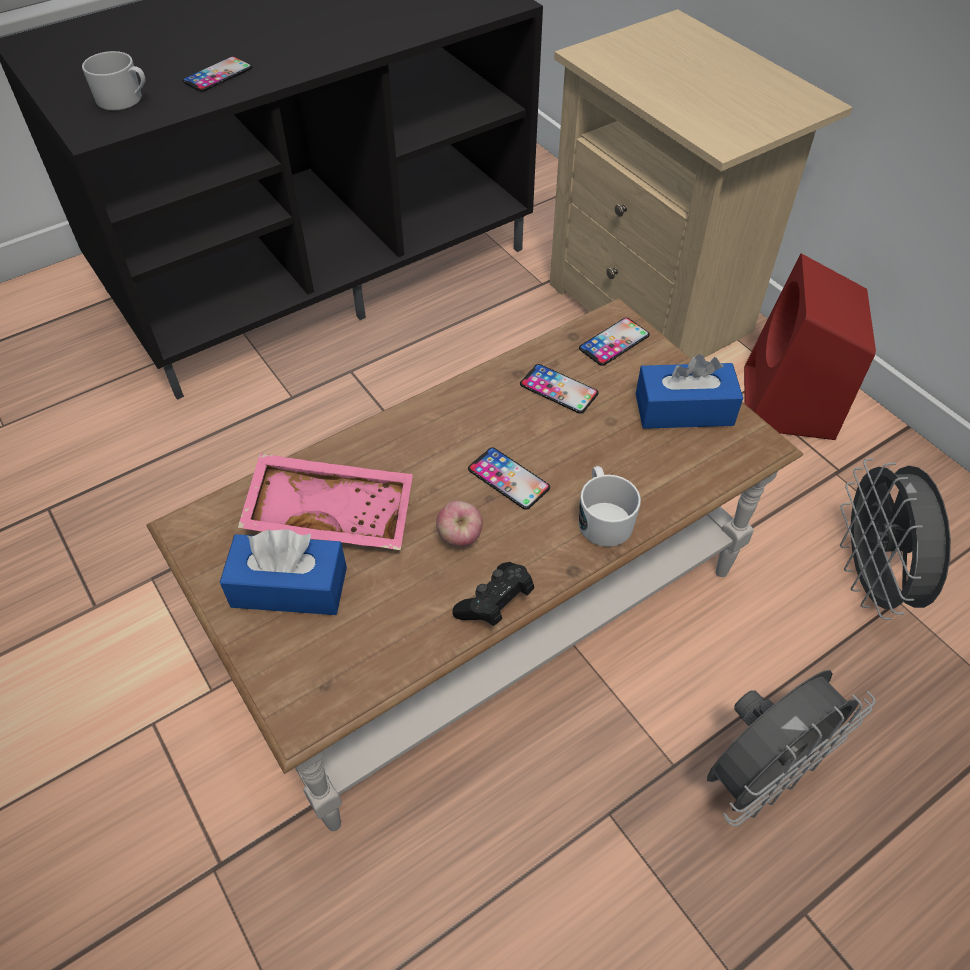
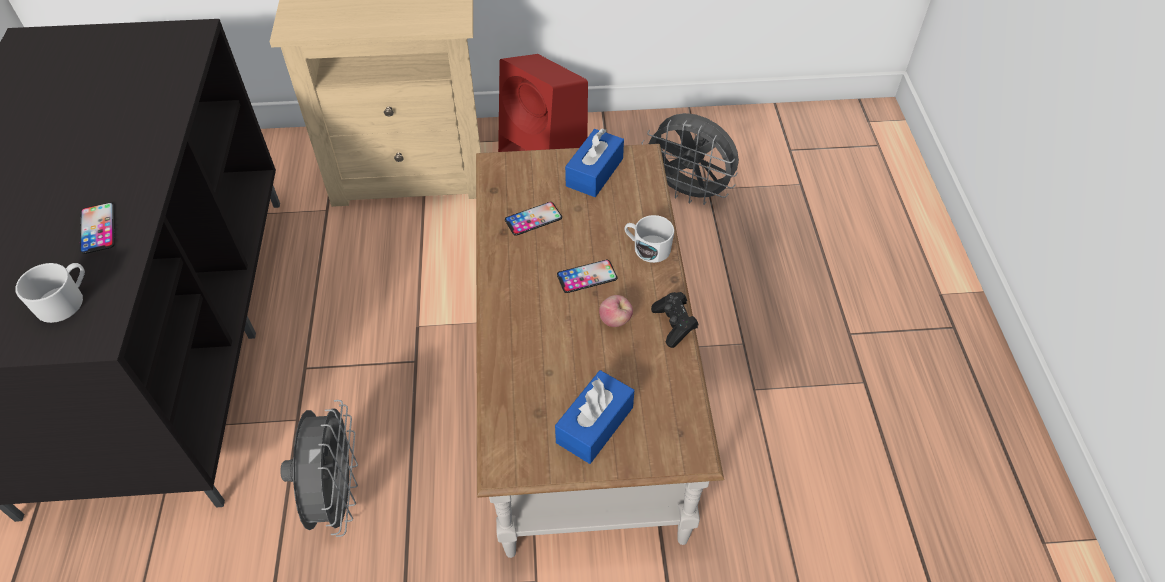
camera: 60 degrees left, 0 degrees up
pink tray [238,453,413,550] -> none
phone [579,318,650,366] -> none
grey fan [707,670,875,827] -> grey fan moved to [280,400,358,537]

